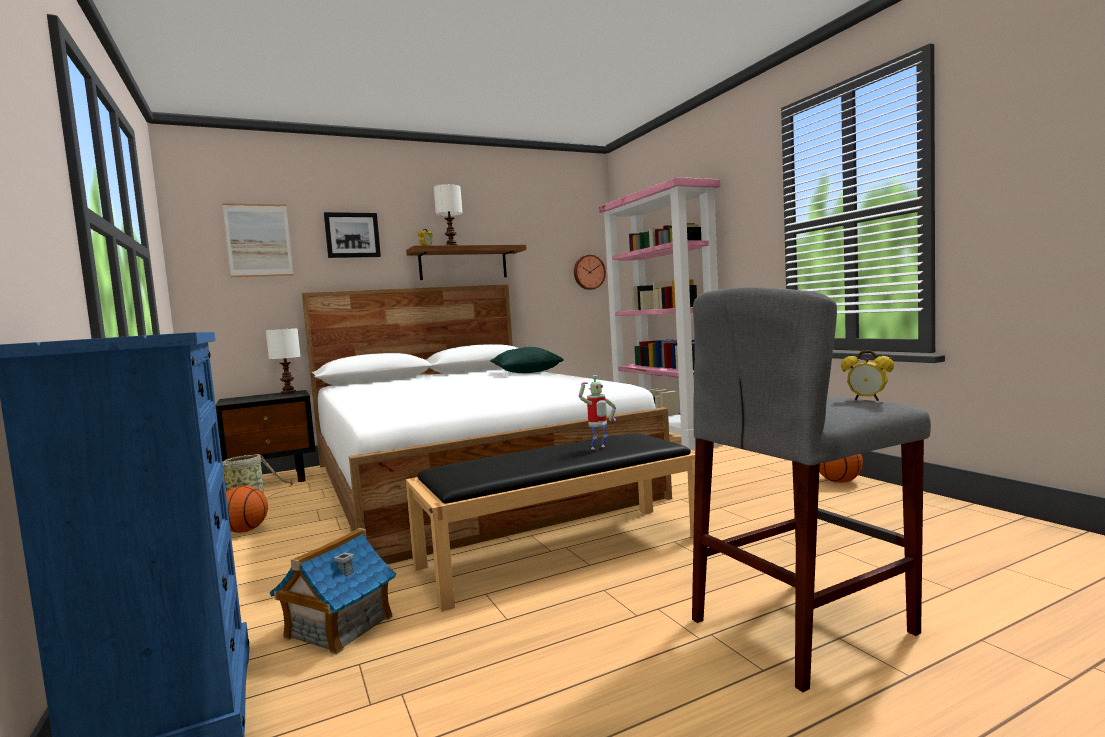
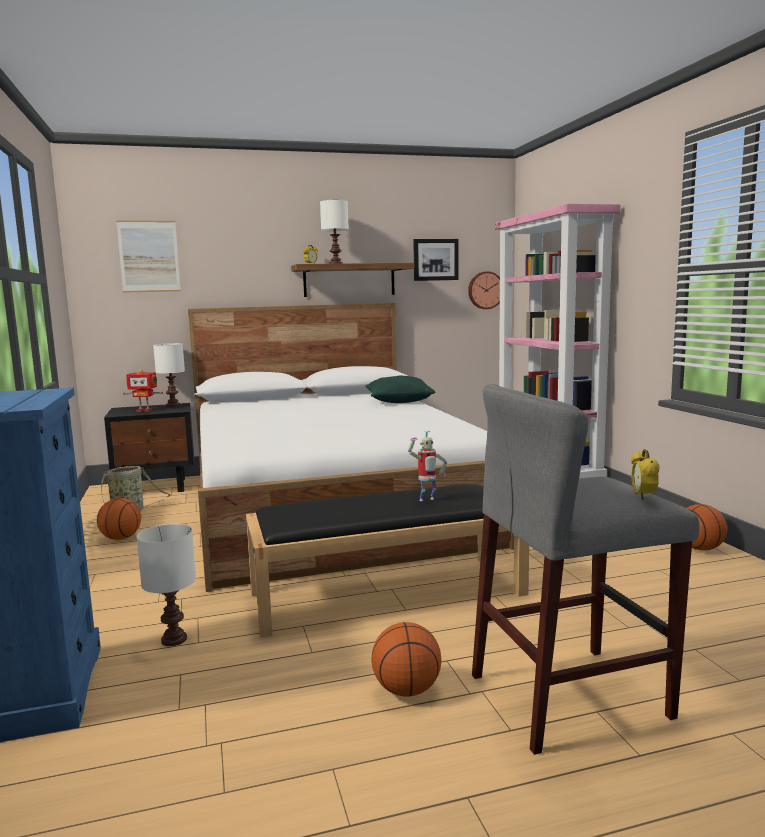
camera: 10 degrees right, 5 degrees up
toy house [269,528,396,655] -> white table lamp [136,524,196,646]
picture [324,212,381,258] -> picture moved to [413,239,459,281]
alarm clock [841,350,894,401] -> alarm clock turned 45 degrees clockwise [631,449,660,500]
none -> toy robot [123,369,163,412]
none -> basketball [372,622,441,697]

